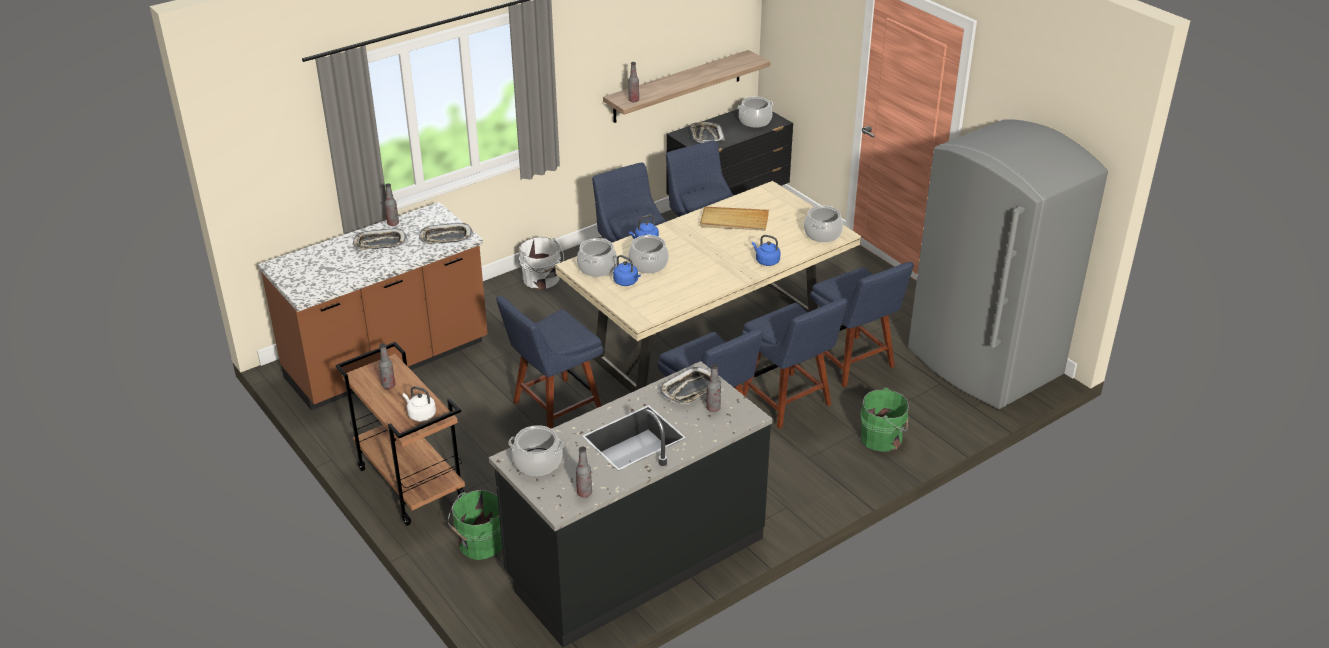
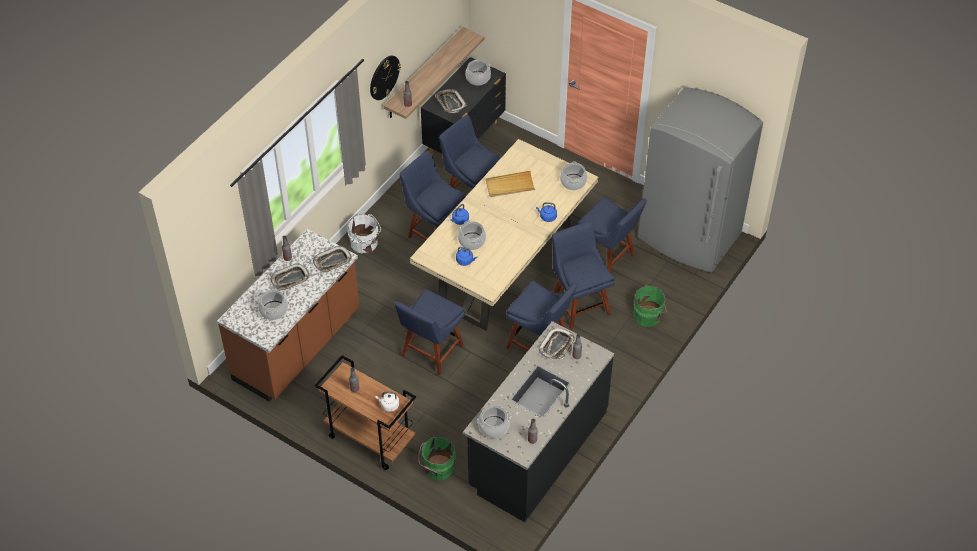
camera: 20 degrees left, 15 degrees up
cooking pot [577,238,617,277] -> cooking pot moved to [258,288,288,320]
blue chair [742,298,848,429] -> blue chair turned 150 degrees counterclockwise [552,221,615,330]
none -> wall clock [370,55,401,100]

